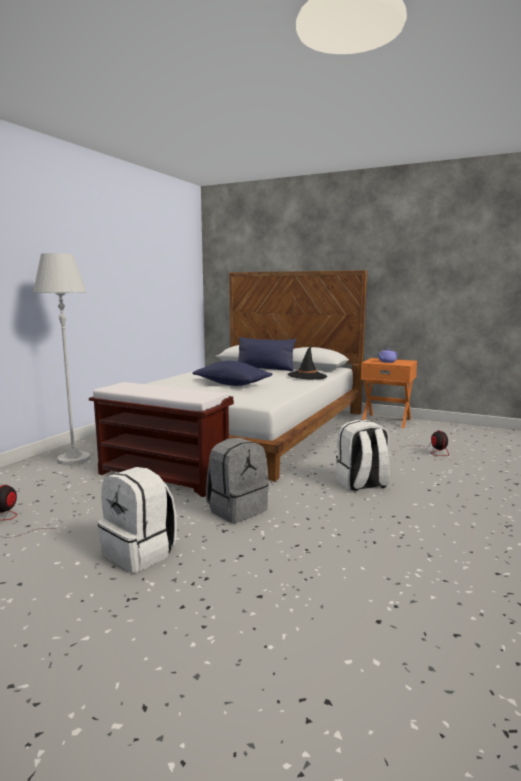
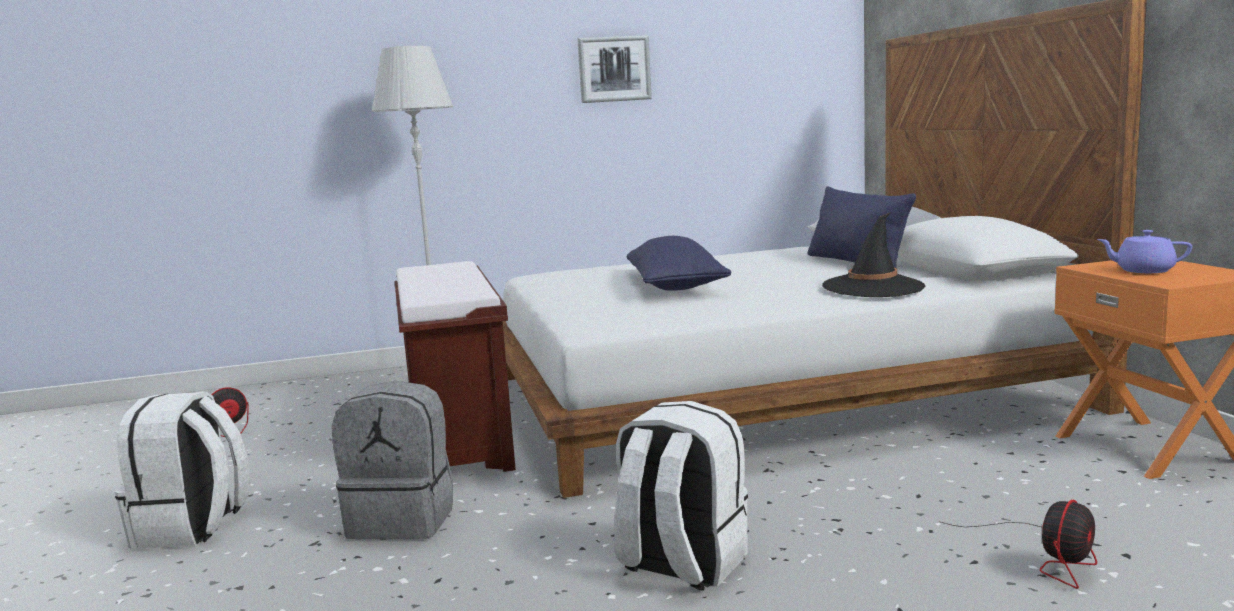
camera: 50 degrees right, 0 degrees up
none -> picture [577,35,652,103]

